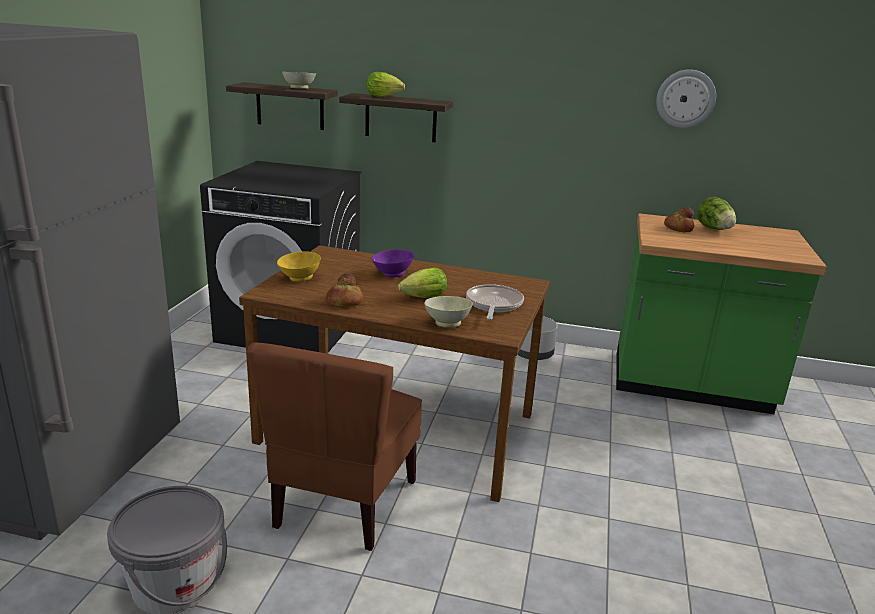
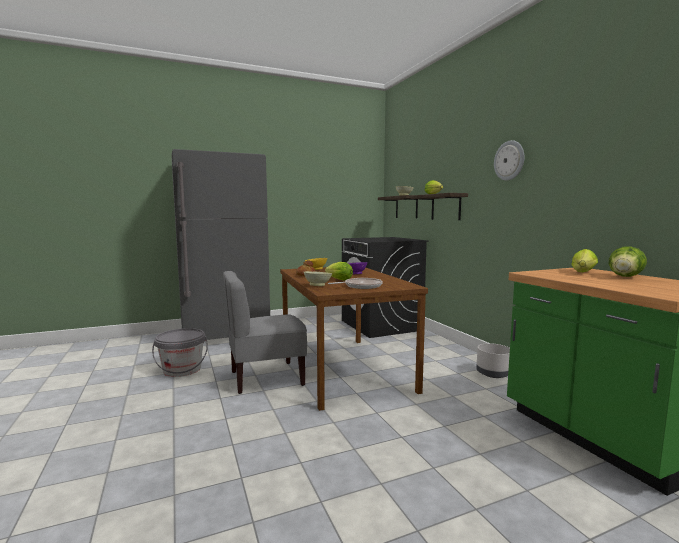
camera: 55 degrees right, 15 degrees down
brown chair [247,343,422,551] -> grey chair [223,271,307,394]
wall clock [656,69,716,128] -> wall clock moved to [494,140,524,181]
bread [664,207,694,232] -> lettuce [571,249,598,272]

